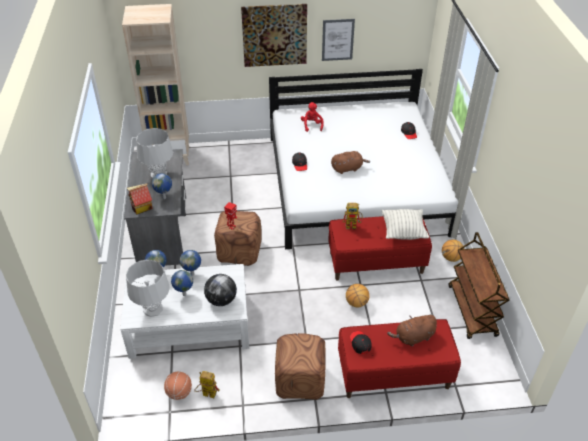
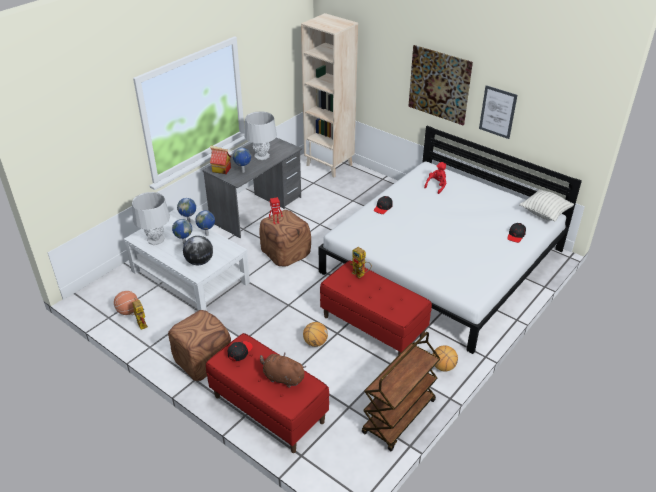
camera: 45 degrees right, 5 degrees down
brown plush toy [331,151,370,174] -> none
pillow [382,209,429,240] -> pillow moved to [520,189,574,221]

